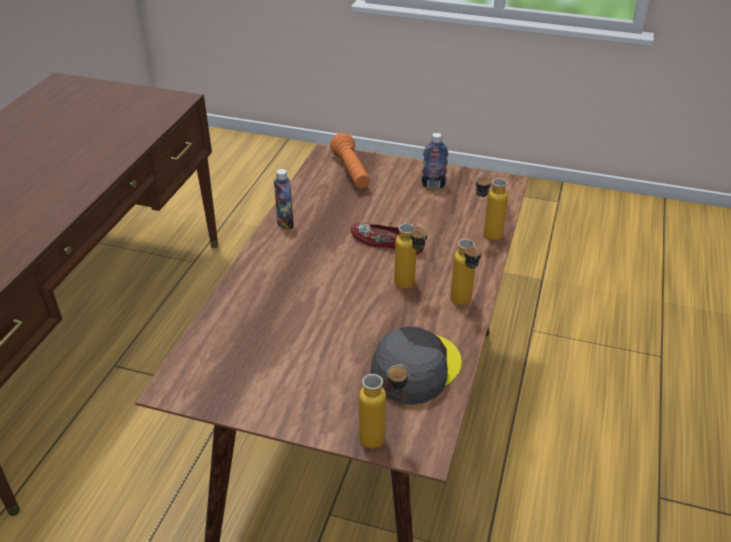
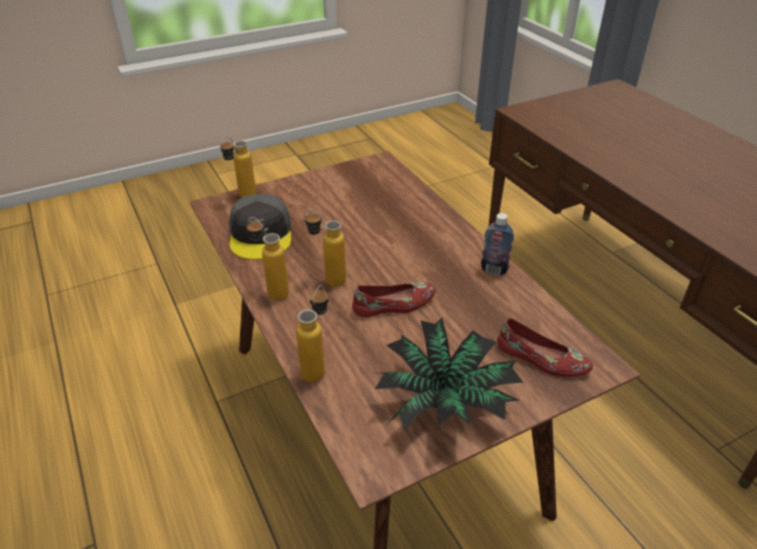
camera: 135 degrees right, 0 degrees up
orange flashlight [330,133,370,189] -> red shoe [497,318,593,377]
bottle [422,133,448,189] -> potted plant [375,318,524,430]

